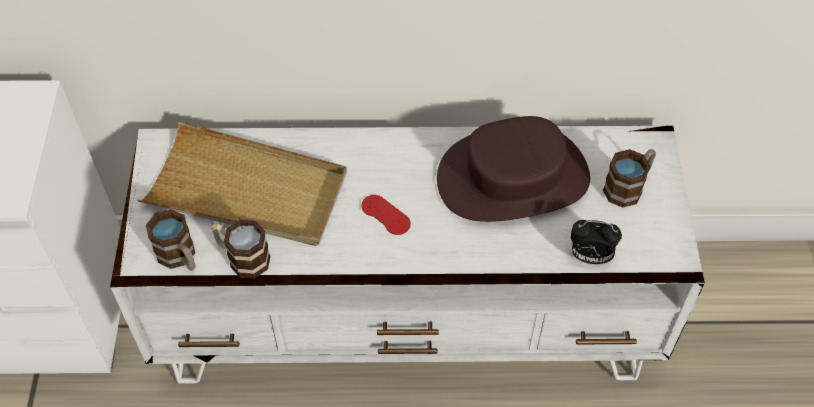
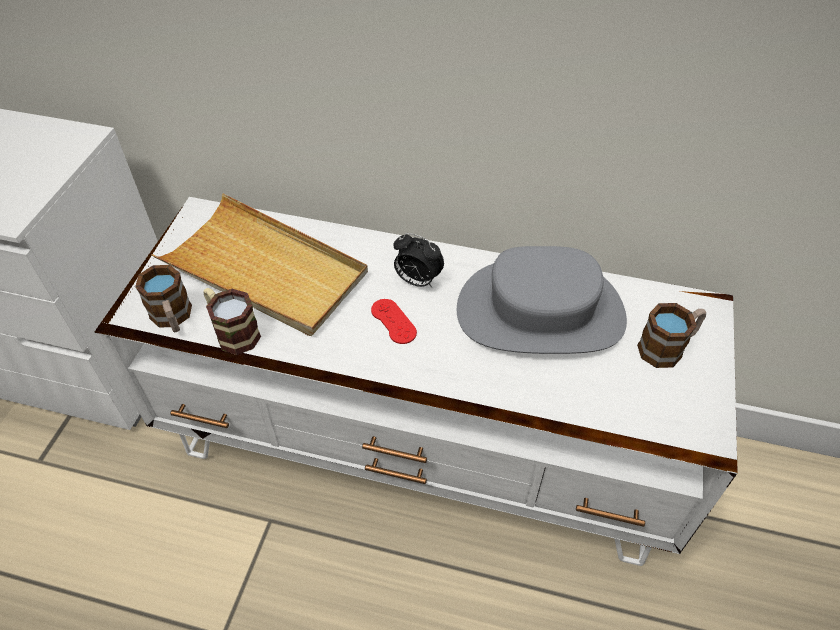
camera: 15 degrees right, 5 degrees down
brown hat [437,116,590,222] -> grey hat [457,246,627,354]
alarm clock [571,220,622,264] -> alarm clock moved to [393,233,444,288]

